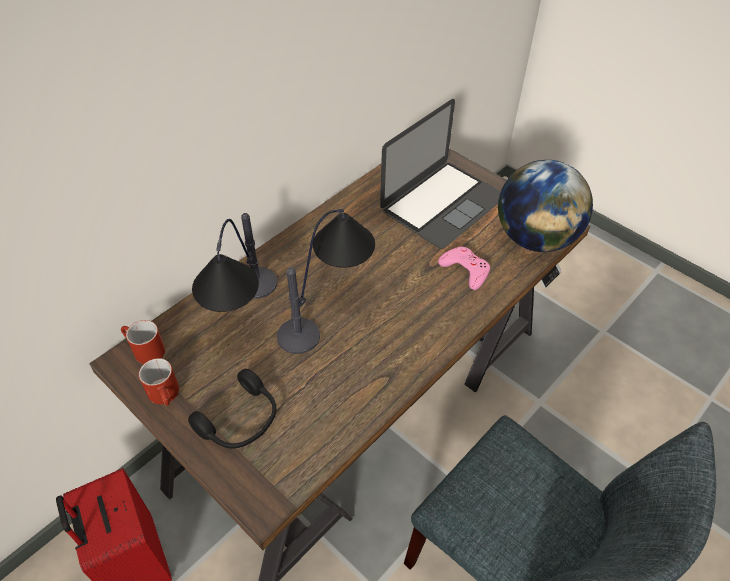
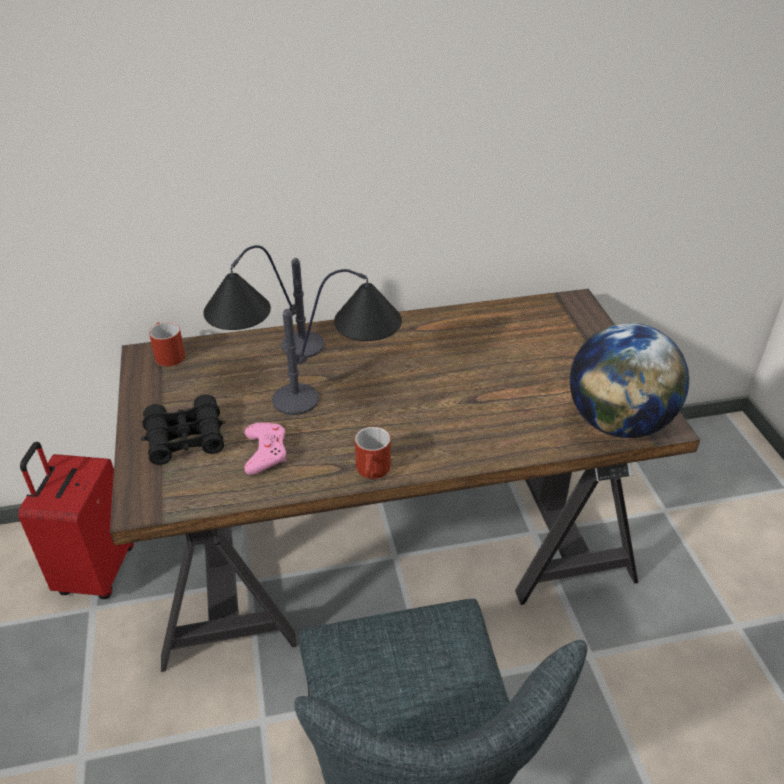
camera: 35 degrees right, 10 degrees down
red mug [139,358,179,406] -> red mug moved to [355,427,391,479]
black headphones [188,369,276,448] -> black binoculars [141,394,225,465]
laptop [380,99,501,249] -> none
pink game controller [438,247,490,290] -> pink game controller moved to [244,423,286,475]

